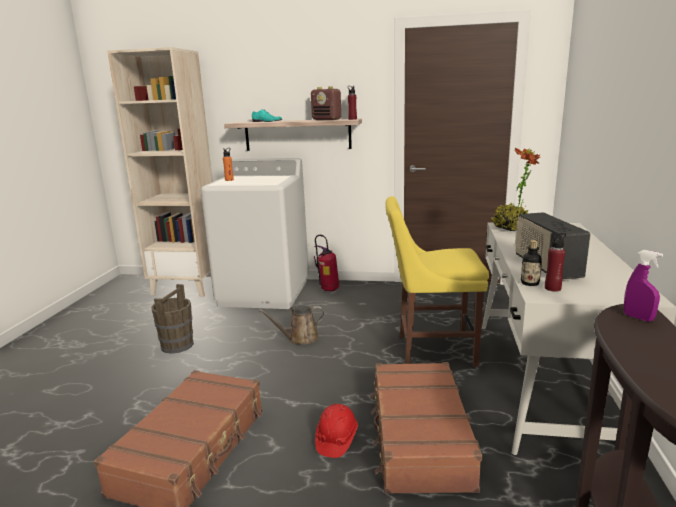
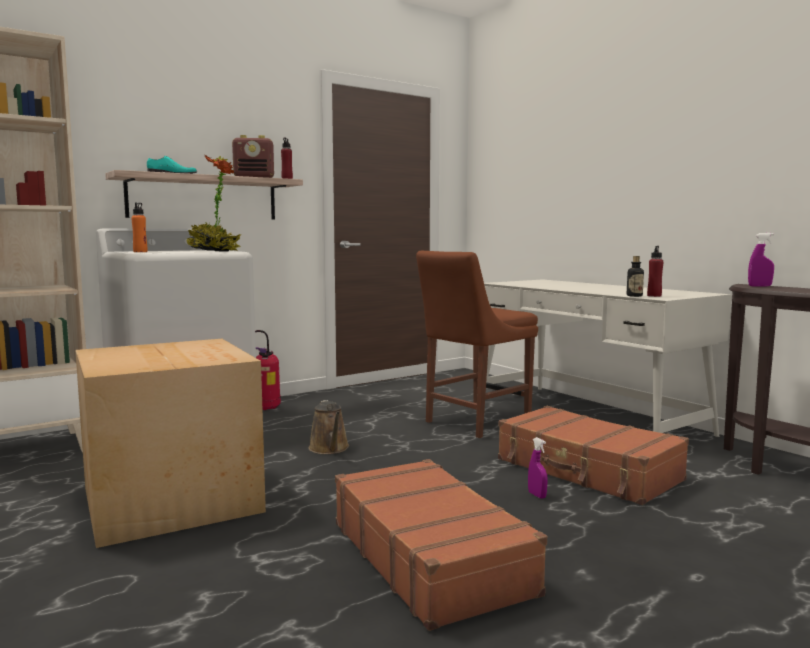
camera: 45 degrees left, 10 degrees down
brown bucket [151,284,194,354] -> cardboard box [75,339,266,548]
brown watering can [258,305,325,345] -> brown watering can turned 45 degrees counterclockwise [309,400,349,454]
red hard hat [315,404,358,458] -> purple spray bottle [528,437,548,499]
yellow chair [385,196,489,367] -> brown chair [416,251,538,438]
potted plant [491,148,540,231] -> potted plant moved to [186,155,241,251]
radio [515,212,591,279] -> none

